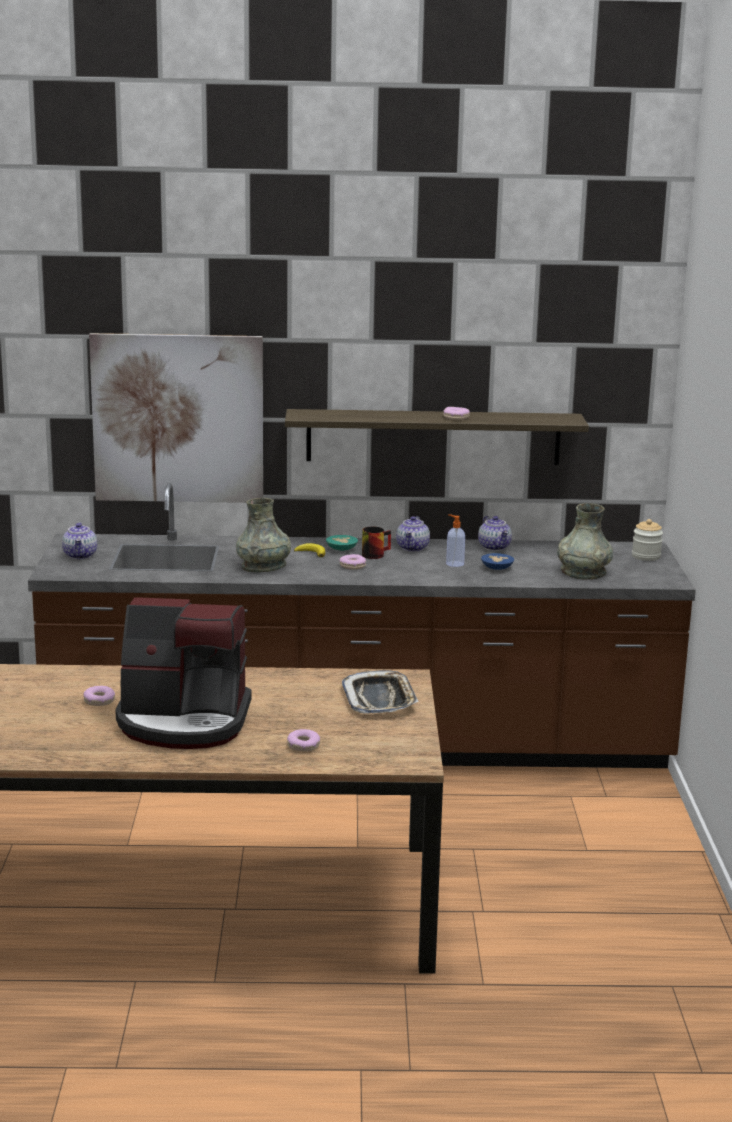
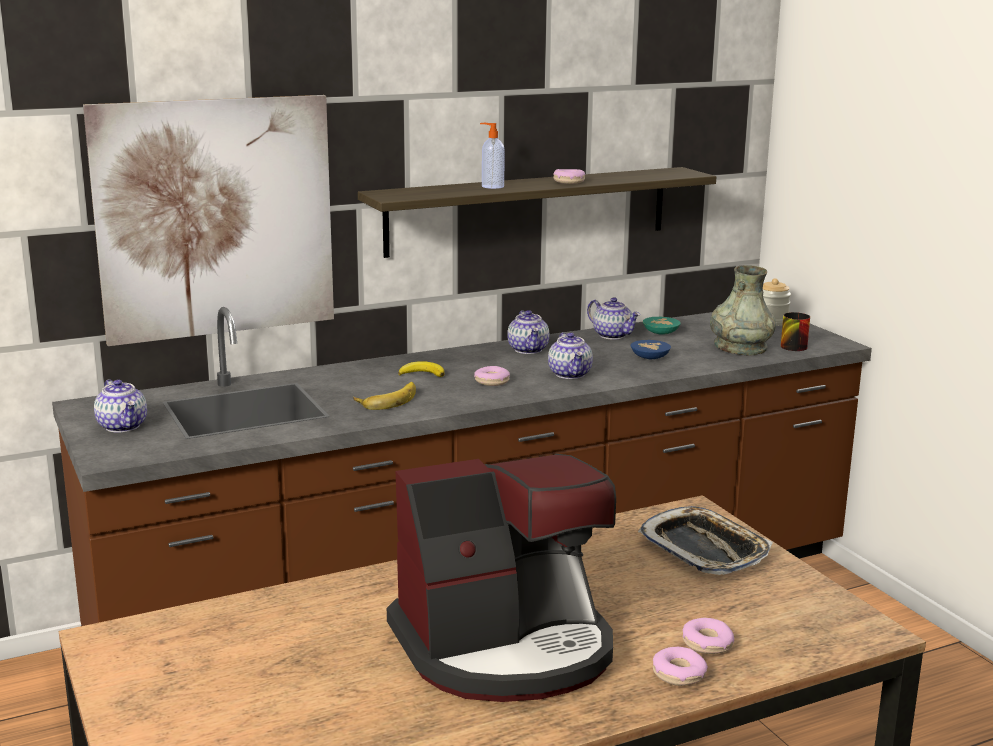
camera: 25 degrees left, 0 degrees up
donut [83,686,115,706] -> donut moved to [653,647,708,686]
grey vase [236,498,291,572] -> banana [354,382,416,410]
turquoise bowl [326,535,358,551] -> turquoise bowl moved to [643,317,681,335]
mug [362,527,391,559] -> mug moved to [781,312,810,351]
soap dispenser [446,514,465,567] -> soap dispenser moved to [480,123,505,189]
none -> teapot [548,332,593,379]

